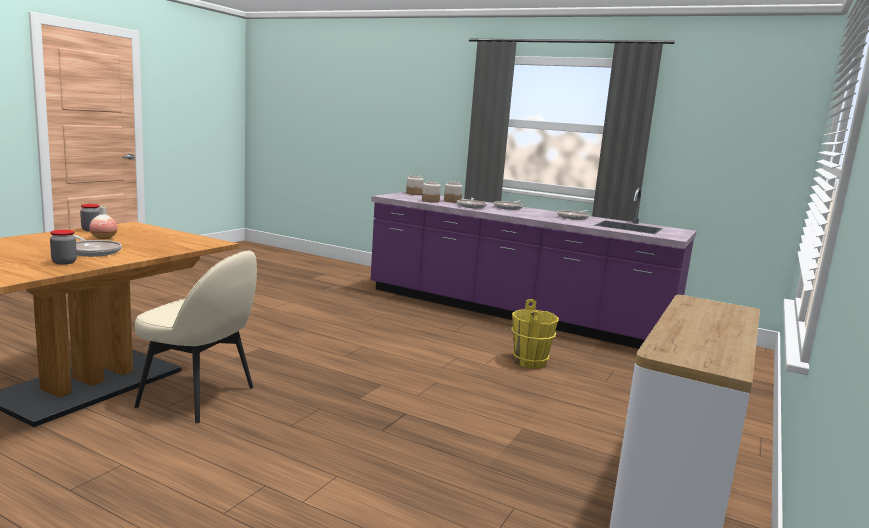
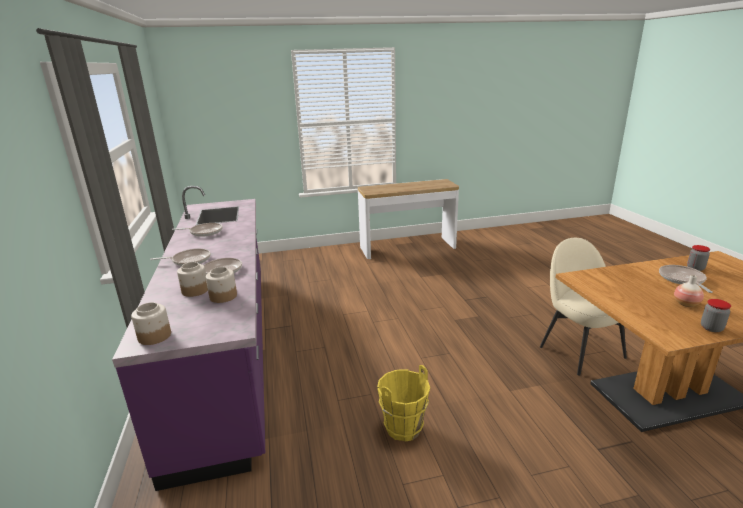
camera: 130 degrees left, 10 degrees up
yellow bucket [511,299,559,368] -> yellow bucket moved to [377,365,430,442]

